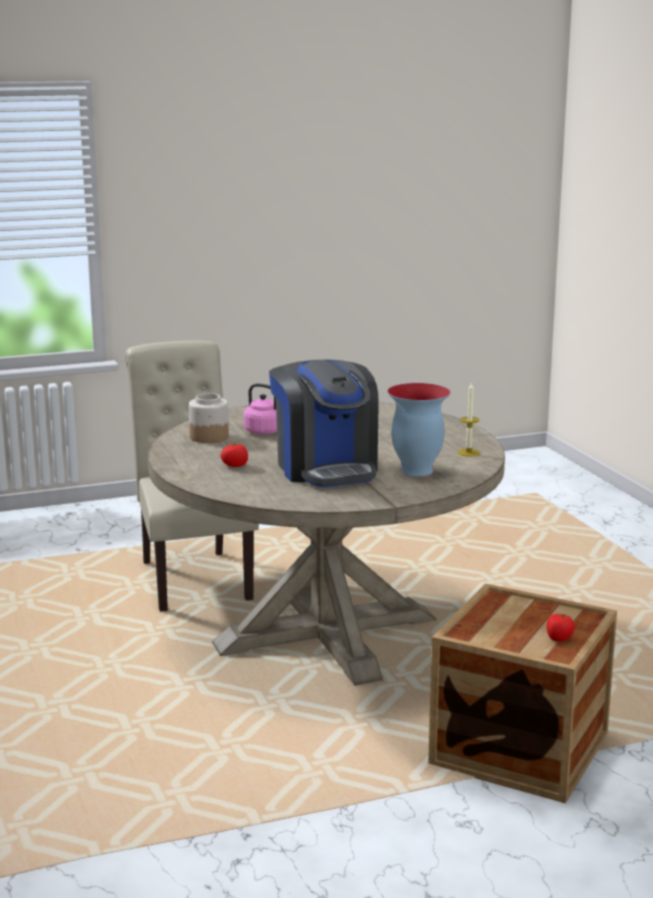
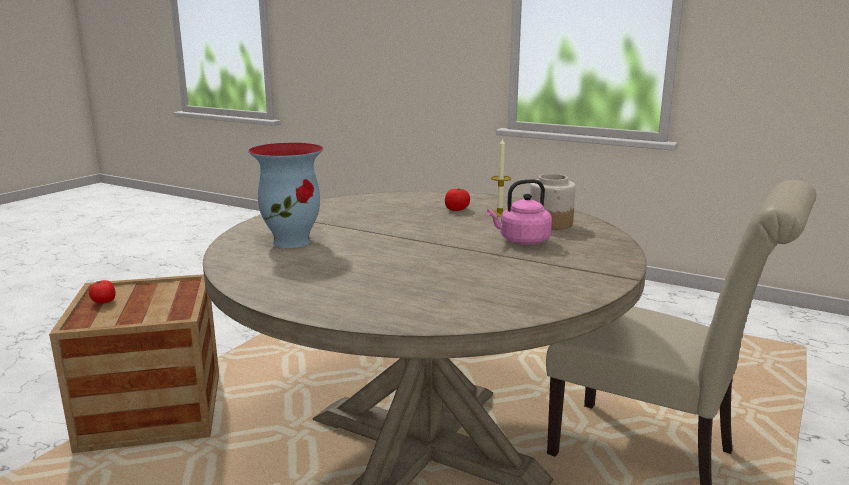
camera: 140 degrees right, 0 degrees up
coffee machine [269,360,379,487] -> none
candle [458,382,480,457] -> candle moved to [491,137,511,217]

